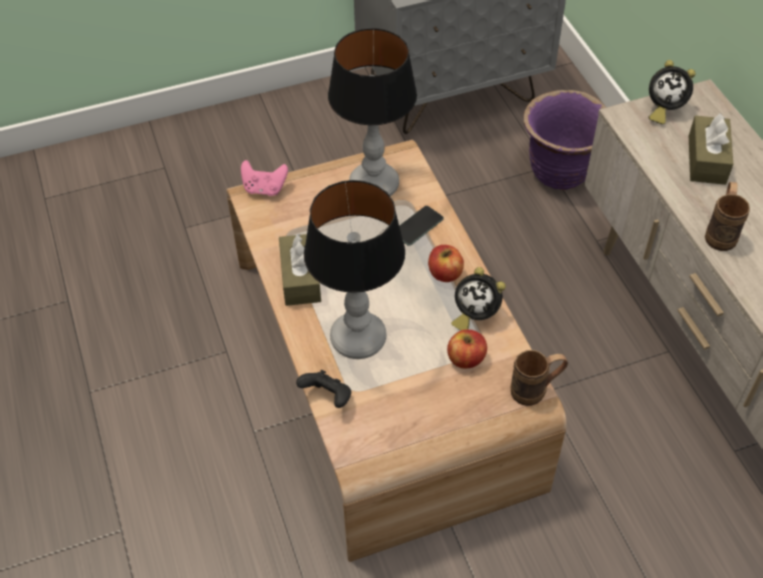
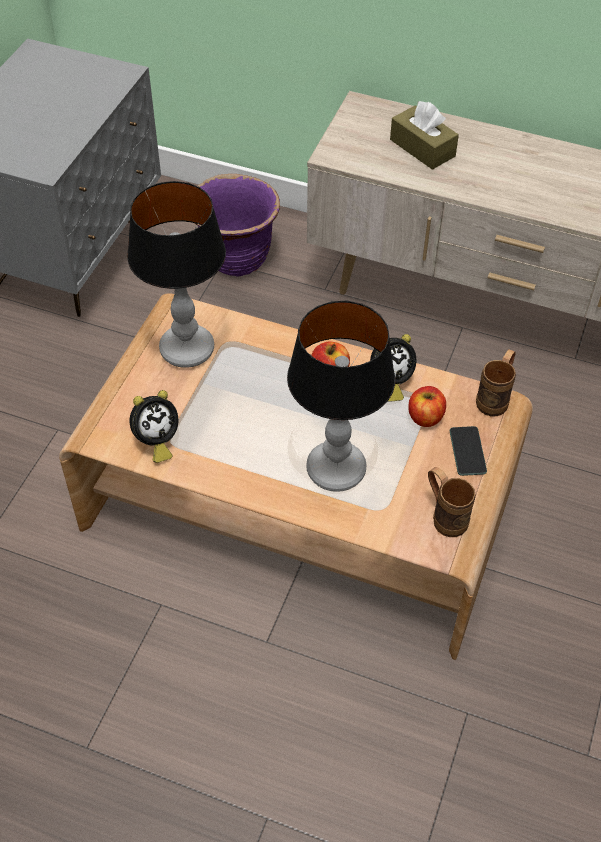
camera: 50 degrees left, 0 degrees up
pink game controller [241,160,288,196] -> none
brown tissue box [279,234,321,306] -> none
black game controller [296,370,351,408] -> none
phone [399,206,444,246] -> phone moved to [450,426,487,476]
alarm clock [649,60,695,124] -> alarm clock moved to [130,390,178,463]
brown mug [705,182,750,251] -> brown mug moved to [428,467,475,537]

